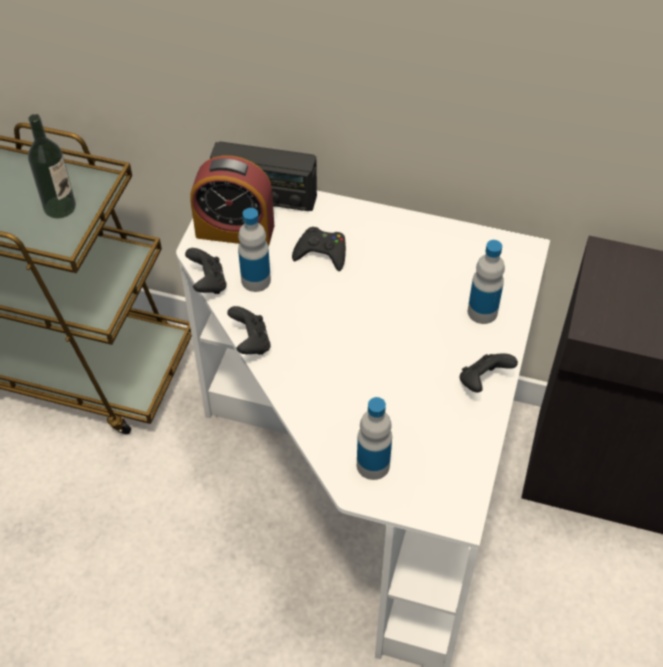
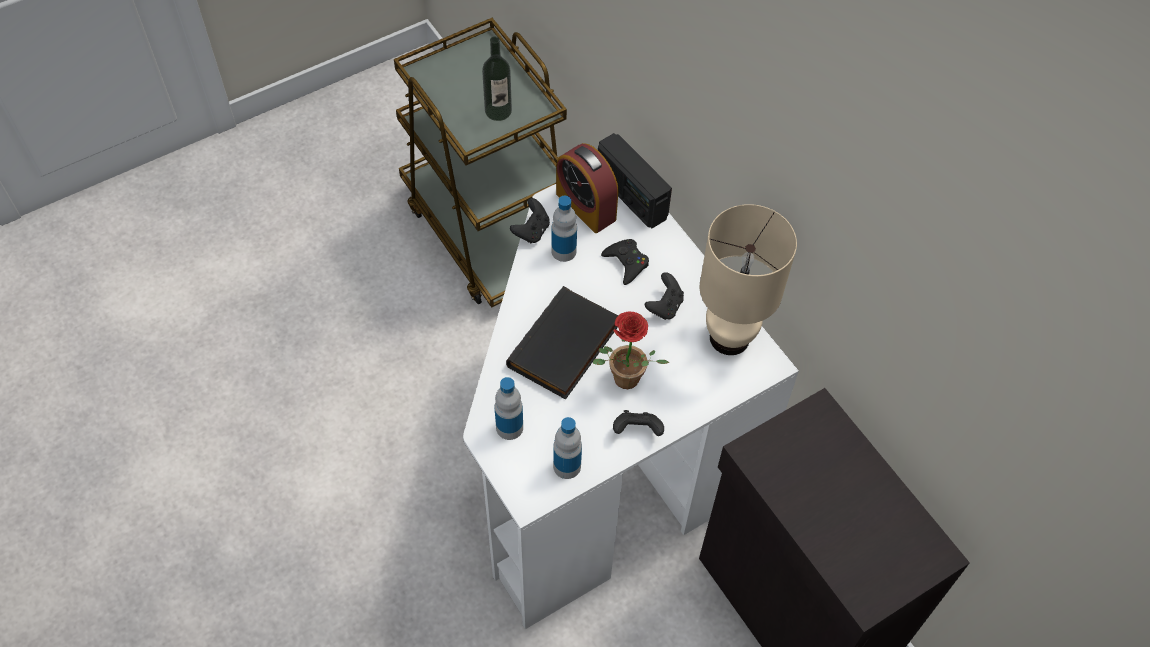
camera: 40 degrees right, 5 degrees up
black game controller [227,306,271,355] -> black game controller moved to [645,272,684,320]
bottle [468,240,505,324] -> bottle moved to [553,417,582,479]
none -> black book [506,286,618,400]
none -> potted plant [593,312,669,389]
none -> beige table lamp [700,204,797,355]

